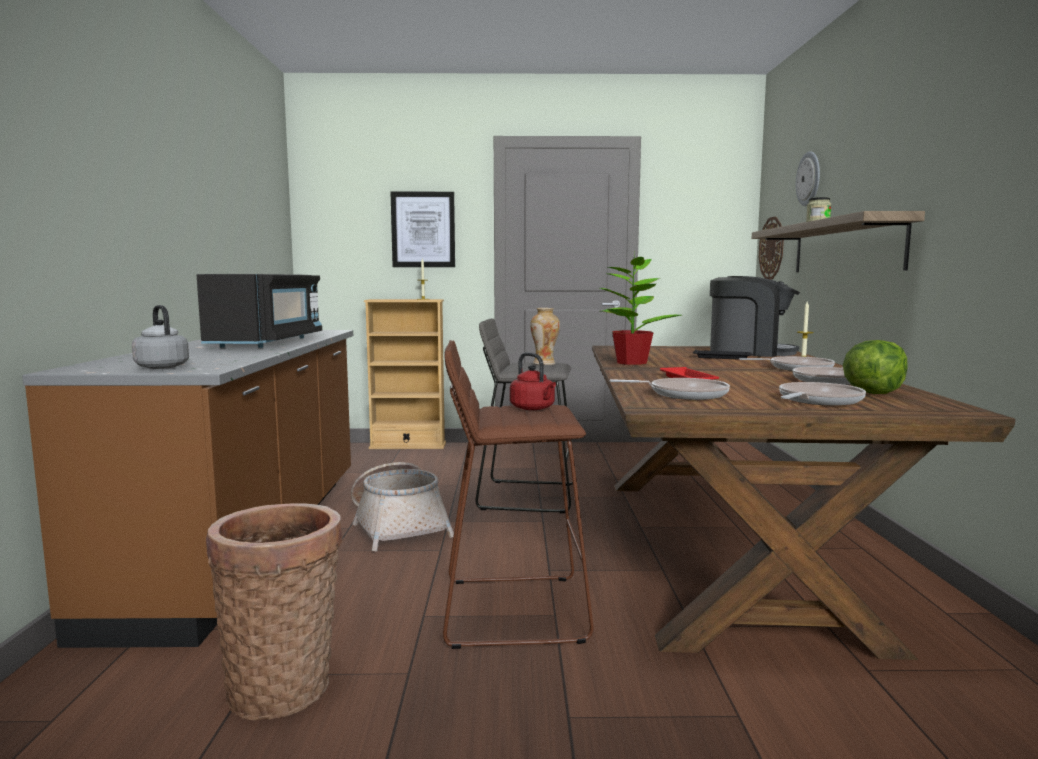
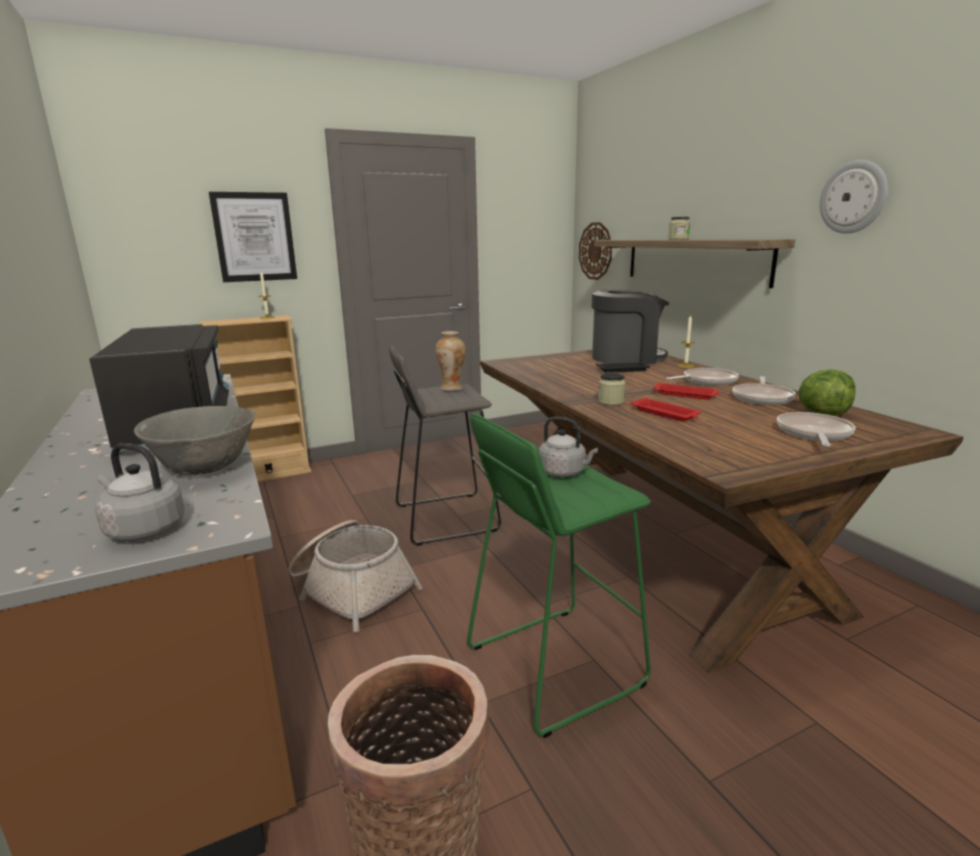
camera: 25 degrees left, 10 degrees up
brown stool [443,340,593,649] -> green stool [467,413,651,738]
red kettle [510,352,556,410] -> grey kettle [539,417,598,477]
potted plant [600,252,682,365] -> none
frying pan [609,378,730,400] -> none
wall clock [796,151,820,206] -> wall clock moved to [820,160,888,234]
none -> grey bowl [134,406,256,475]
none -> jar [598,373,625,405]
none -> red tray [653,382,719,400]

